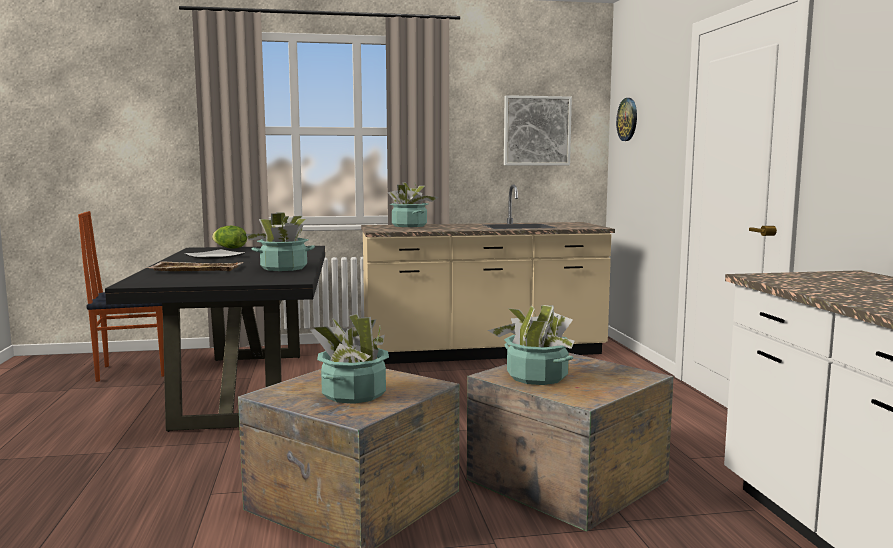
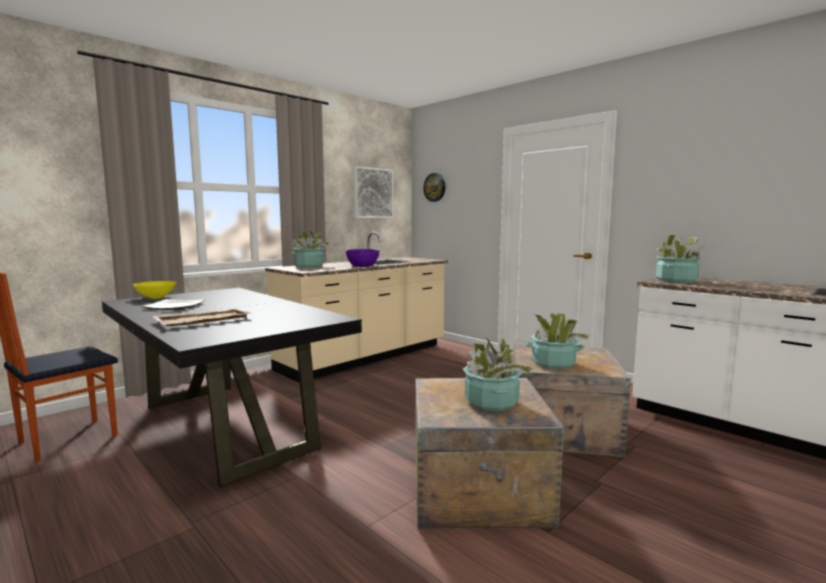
camera: 35 degrees left, 0 degrees up
lettuce [212,226,247,249] -> yellow bowl [133,281,176,299]
potted plant [246,212,315,271] -> potted plant moved to [655,235,706,283]
none -> purple bowl [345,249,380,267]

